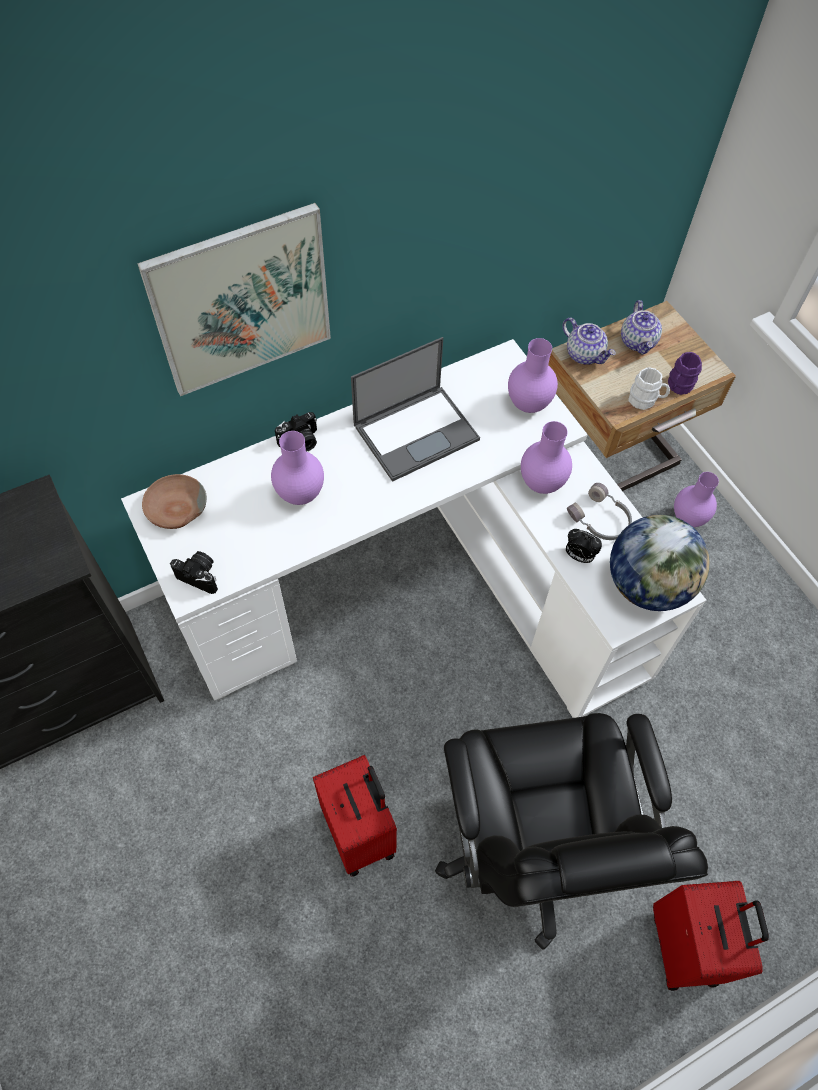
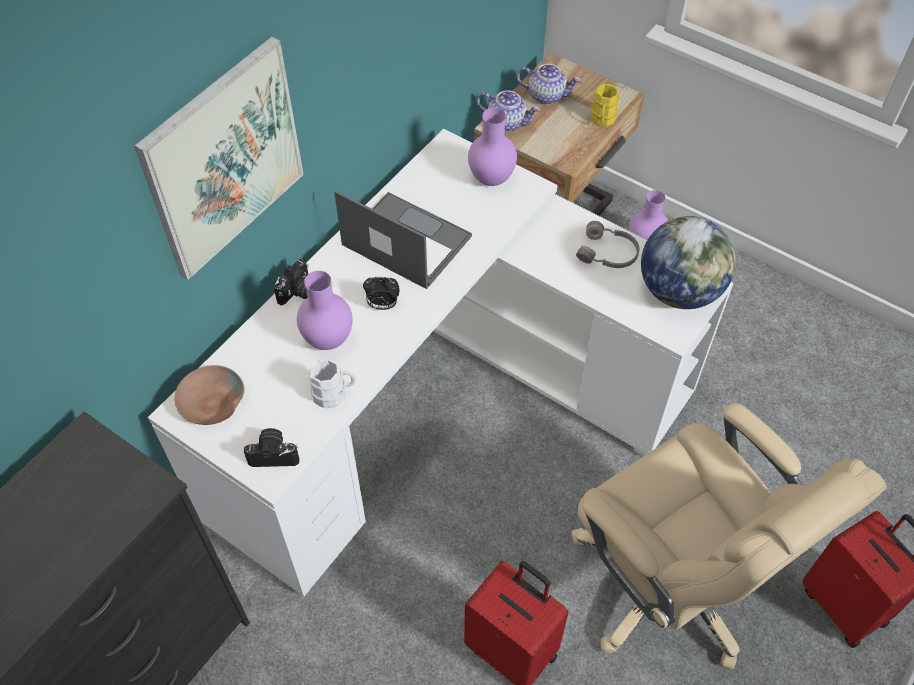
camera: 25 degrees left, 5 degrees down
laptop [351,337,480,482] -> laptop turned 90 degrees counterclockwise [334,191,472,289]
black office chair [435,713,708,950] -> beige office chair [571,403,887,670]
purple vase [521,421,572,494] -> none
alarm clock [566,529,602,563] -> alarm clock moved to [363,277,400,310]
teapot [621,300,662,355] -> teapot turned 45 degrees counterclockwise [517,64,581,104]
white mug [628,367,670,410] -> white mug moved to [309,359,356,408]
purple mug [668,352,702,395] -> yellow mug [591,84,620,127]

